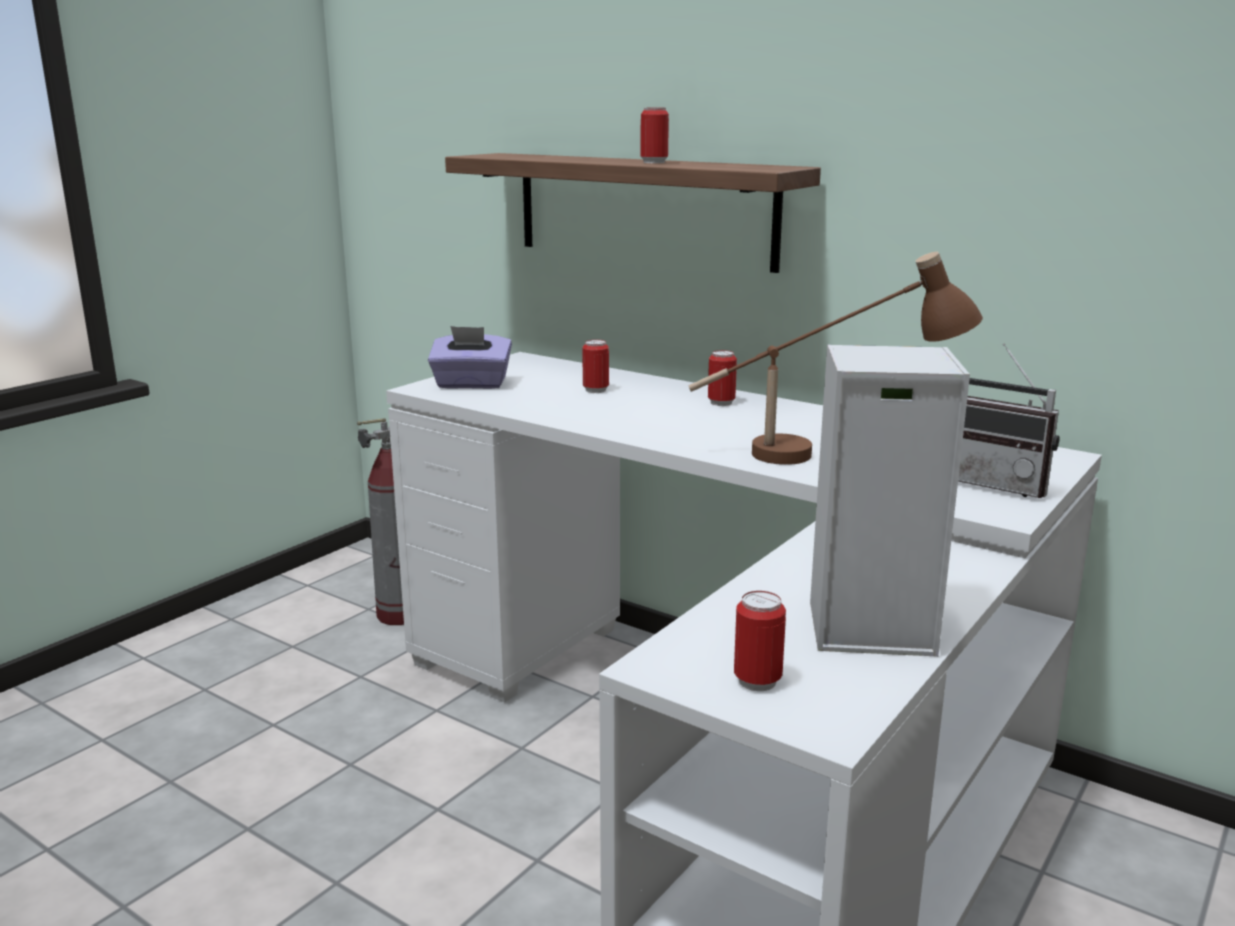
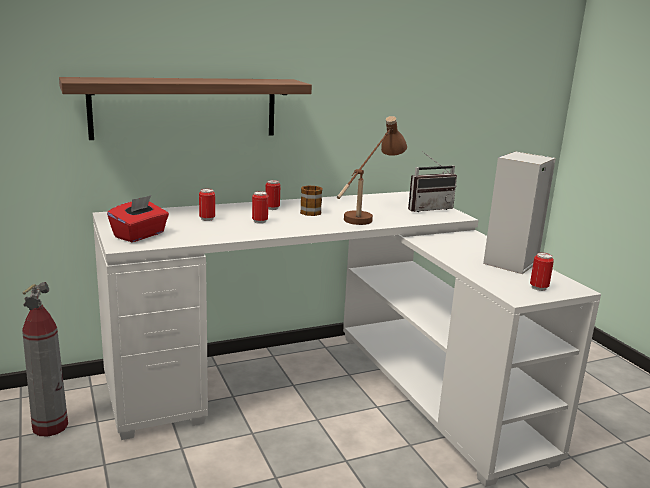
camera: 60 degrees left, 0 degrees up
purple tissue box [428,326,512,389] -> red tissue box [107,195,169,242]
can [640,108,669,163] -> can moved to [252,191,269,224]
none -> mug [300,186,323,216]

